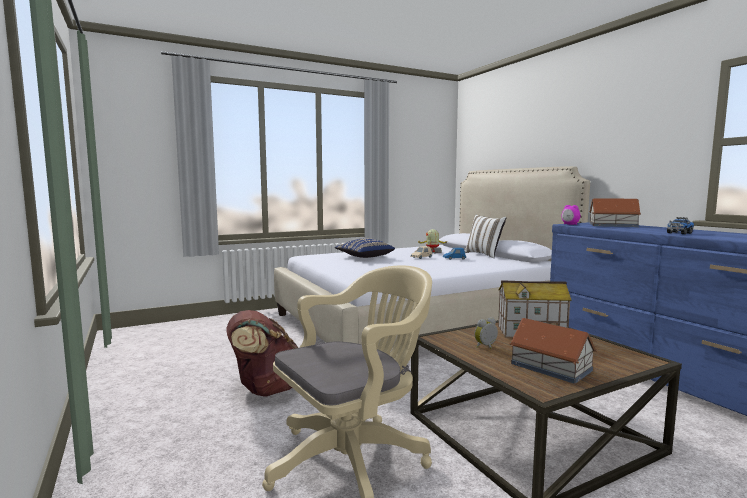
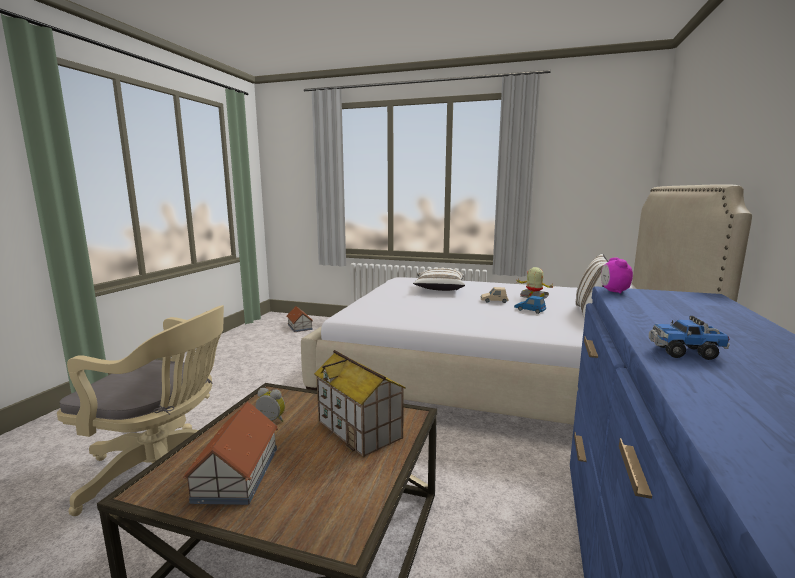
camera: 45 degrees right, 5 degrees up
brown backpack [226,310,298,397] -> none
blue pillow [335,238,395,258] -> white pillow [413,268,465,291]
toy house [589,198,641,227] -> toy house moved to [287,306,313,332]

